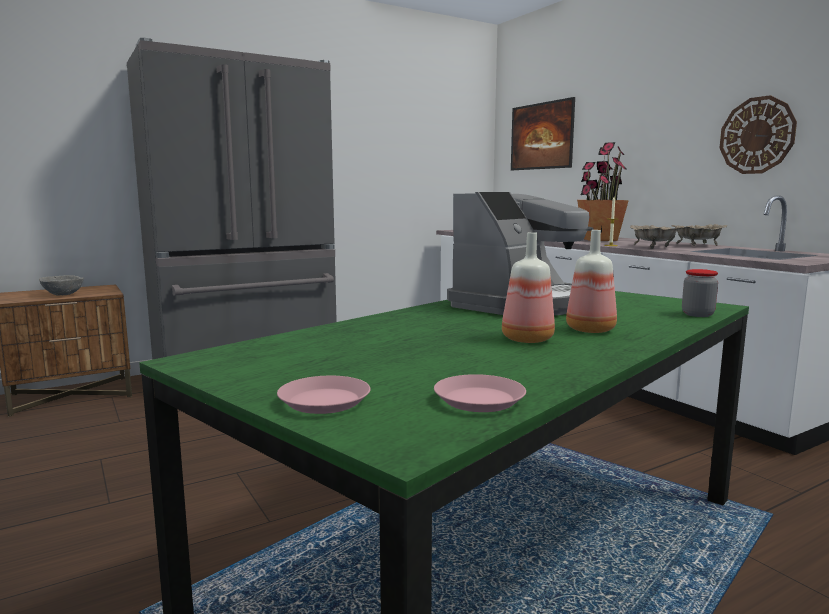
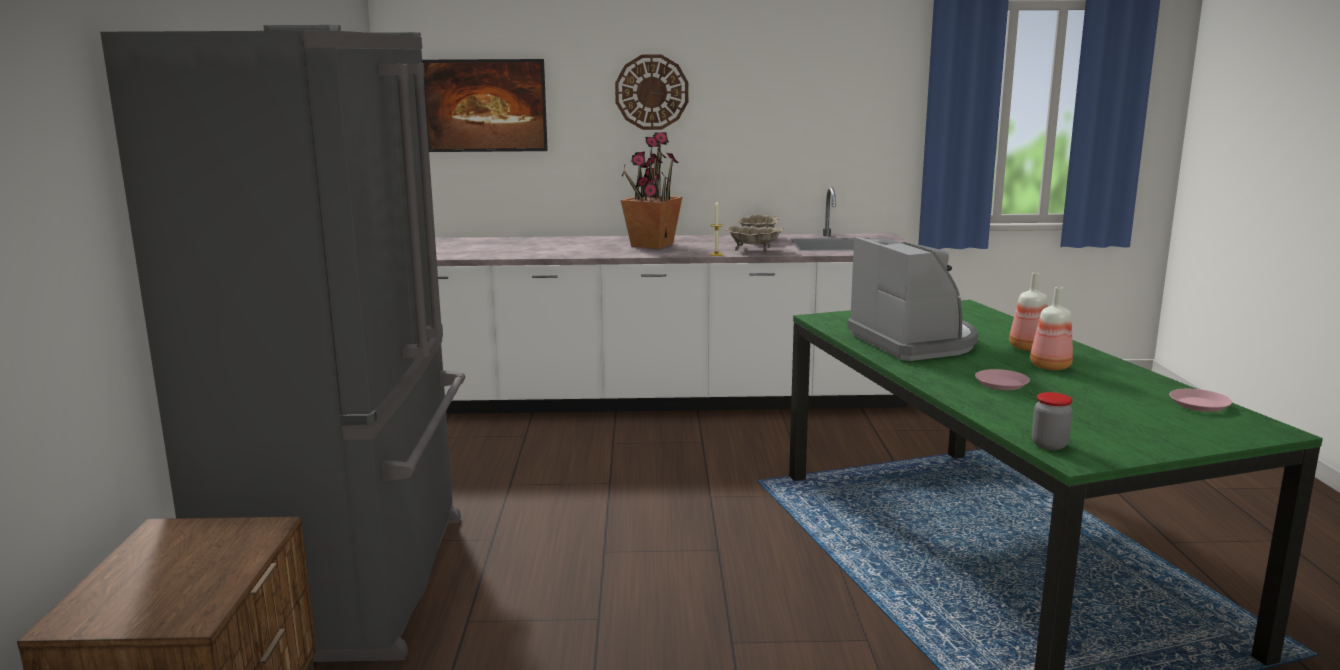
camera: 60 degrees left, 5 degrees up
grey bowl [39,275,84,295] -> none
pink plate [277,376,370,414] -> pink plate moved to [975,369,1030,390]
jar [682,269,718,317] -> jar moved to [1032,392,1073,450]
wall clock [720,95,797,174] -> wall clock moved to [615,55,688,130]

